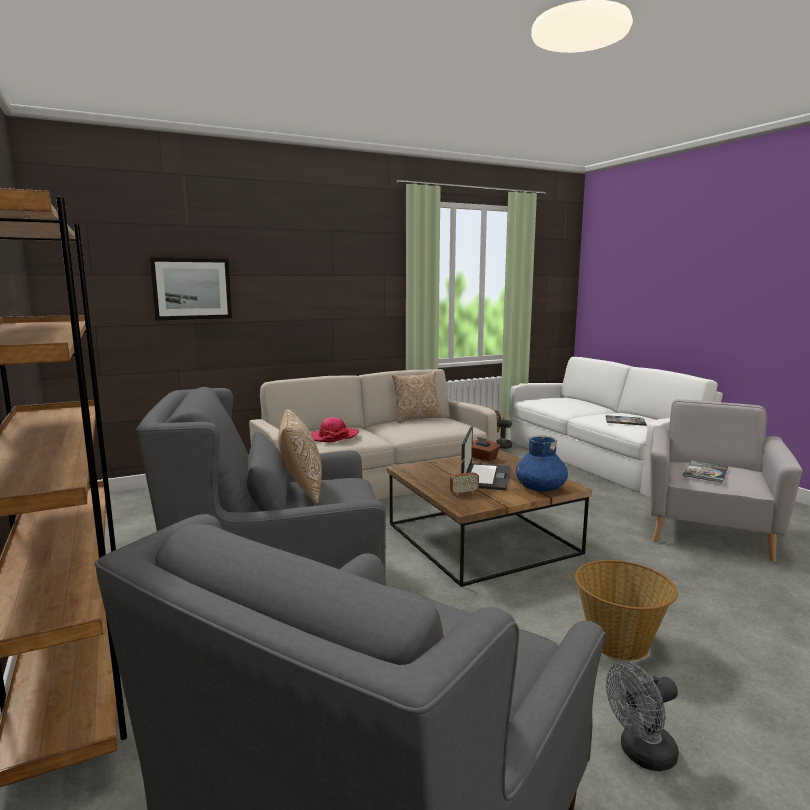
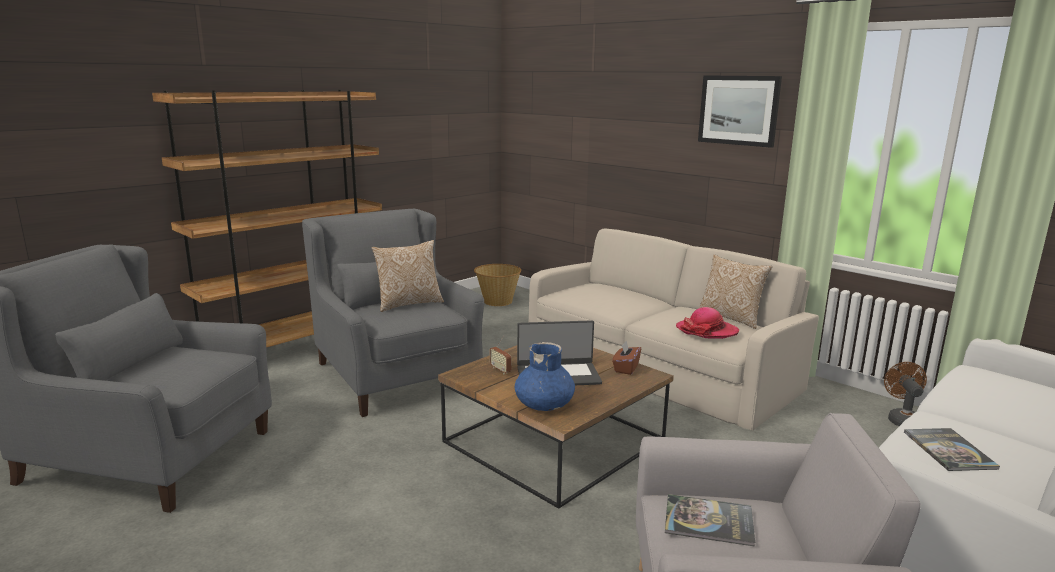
camera: 70 degrees right, 5 degrees up
picture [150,257,232,320] -> picture moved to [698,75,782,148]
hat [311,417,359,442] -> hat moved to [676,307,739,339]
basket [575,560,678,660] -> basket moved to [474,264,521,306]
grey fan [606,661,679,771] -> none

